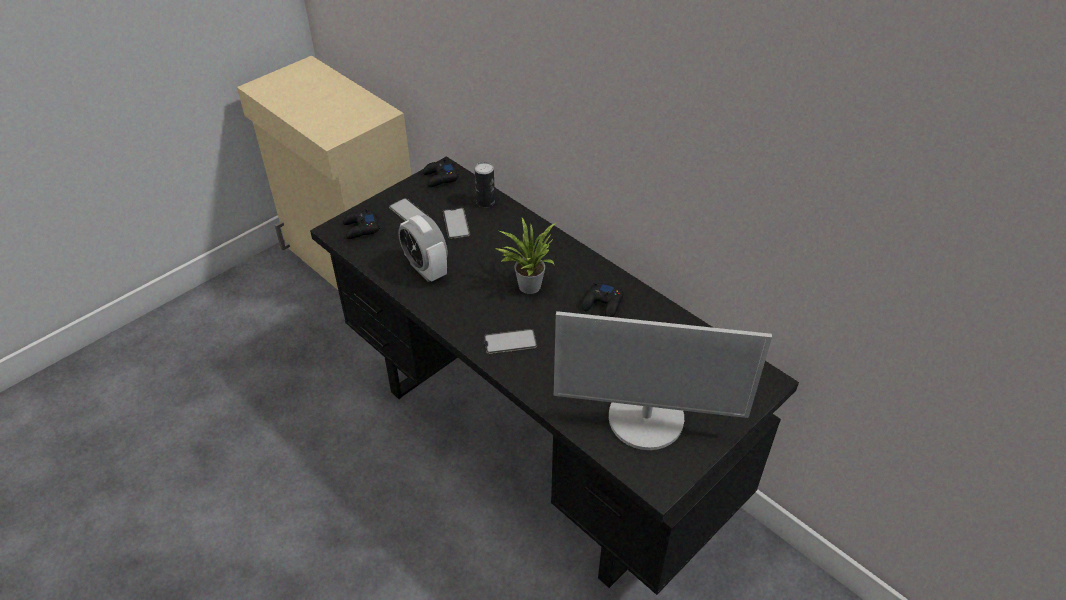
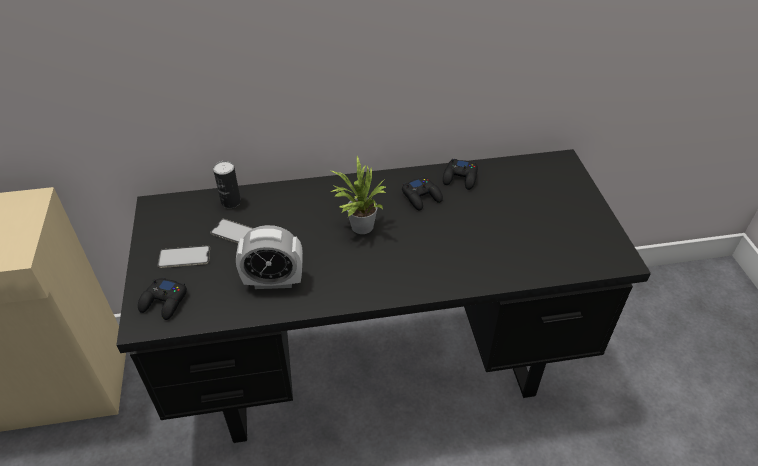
camera: 55 degrees left, 0 degrees up
black game controller [423,159,459,187] -> black game controller moved to [443,159,478,190]
phone [484,329,537,354] -> none
monitor [554,311,772,450] -> none

